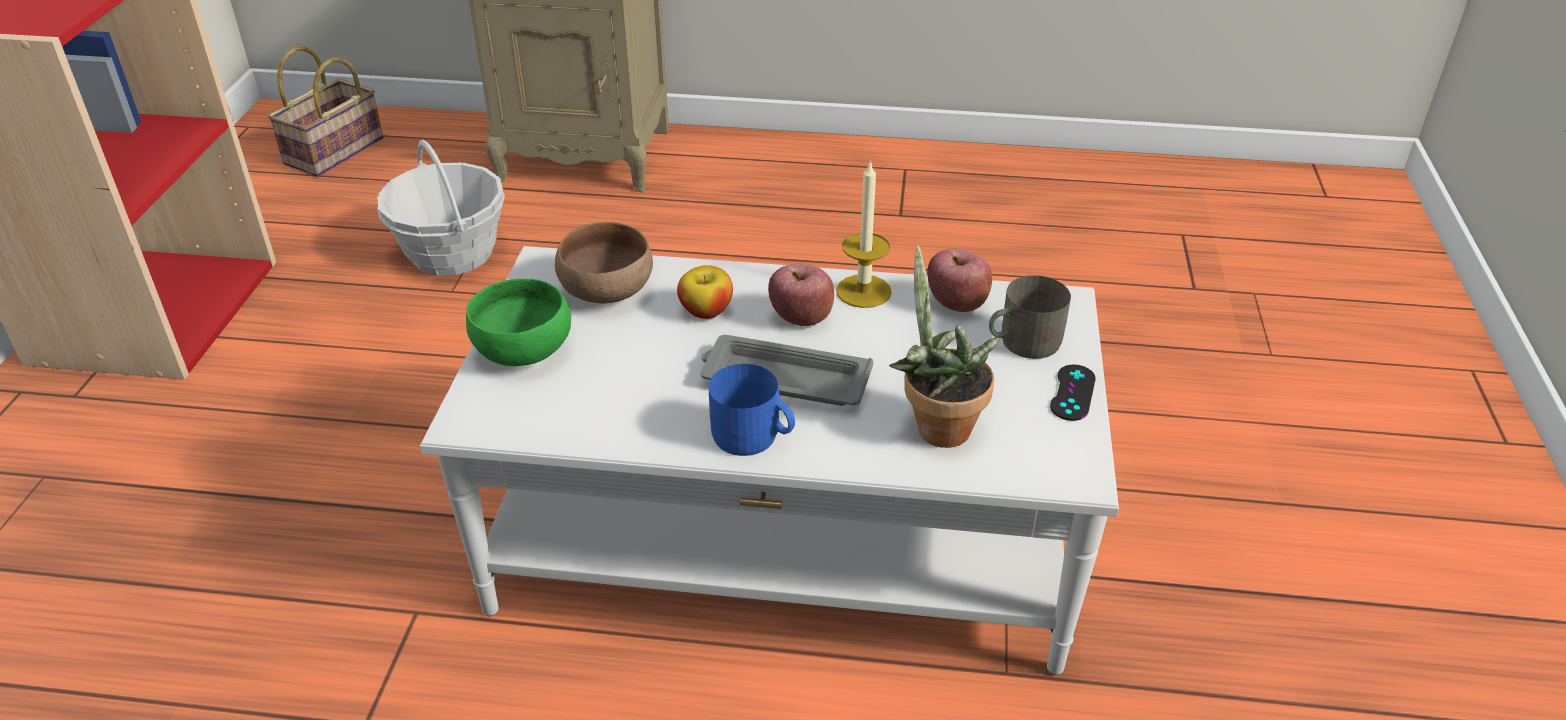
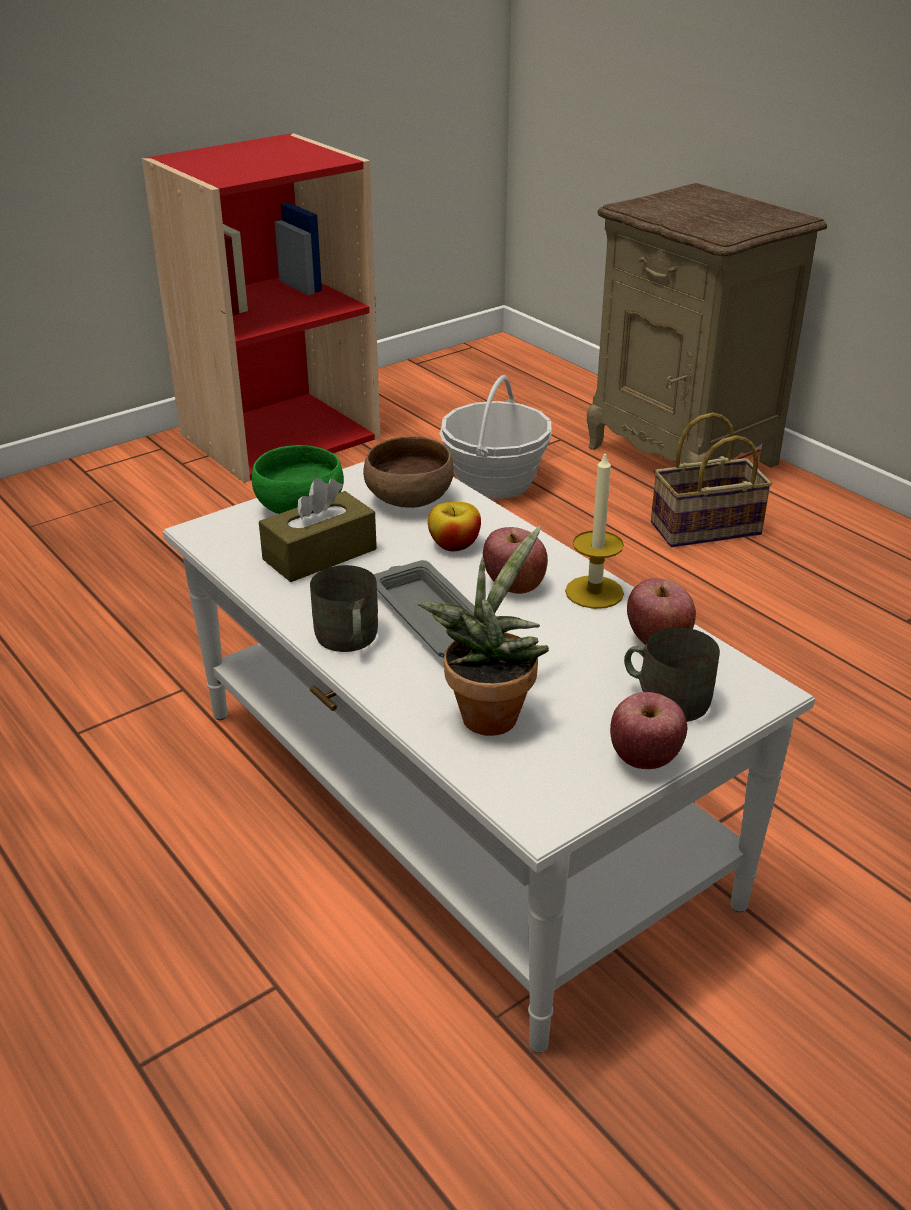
camera: 45 degrees right, 5 degrees down
basket [268,46,383,177] -> basket moved to [651,412,772,547]
blue mug [708,364,795,456] -> grey mug [310,565,378,652]
black game controller [1050,365,1096,421] -> apple [610,692,687,769]
none -> brown tissue box [259,478,377,582]

